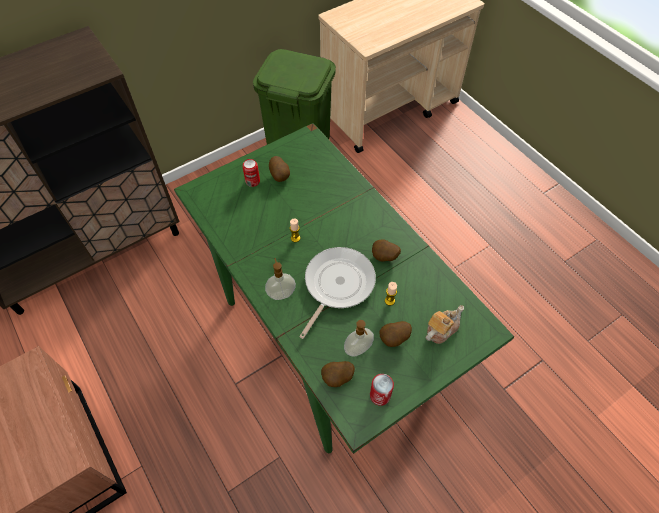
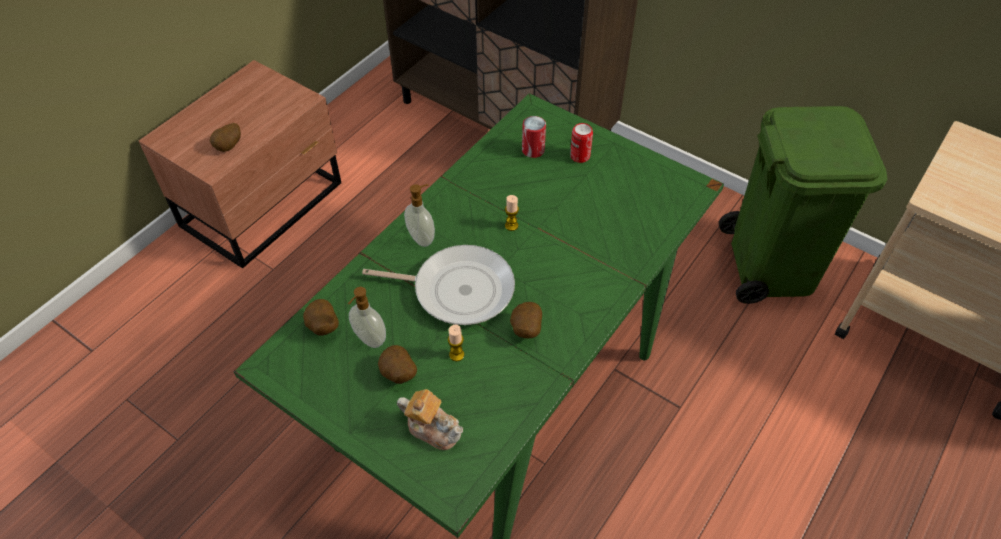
camera: 70 degrees right, 5 degrees down
potato [269,156,290,182] -> potato moved to [210,123,241,152]
can [370,374,394,406] -> can moved to [522,116,546,158]

